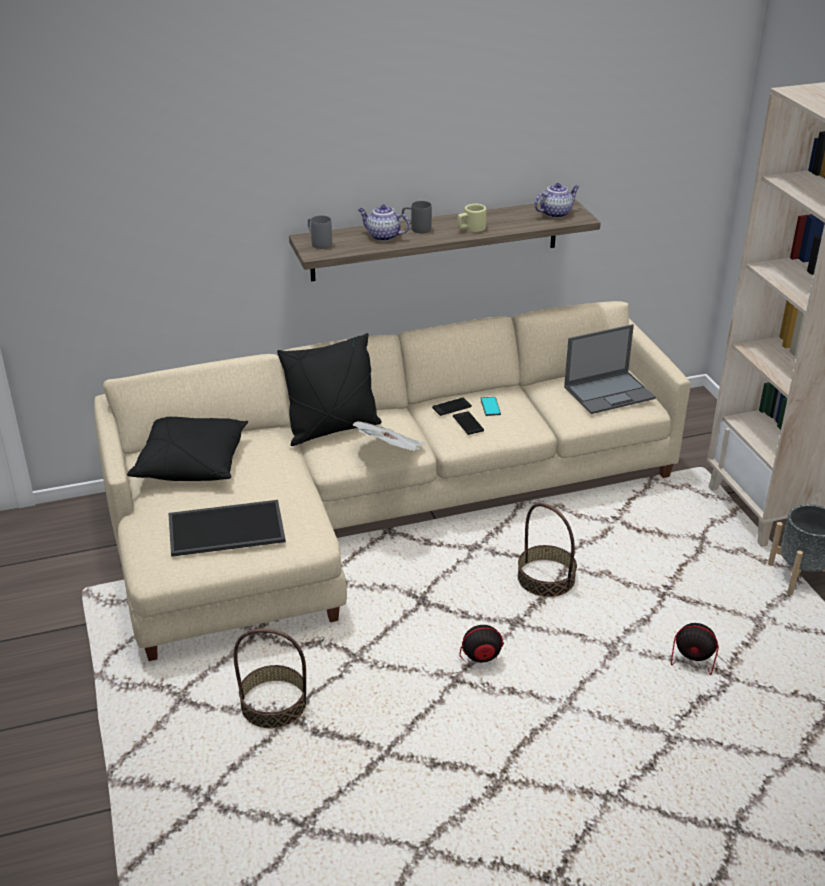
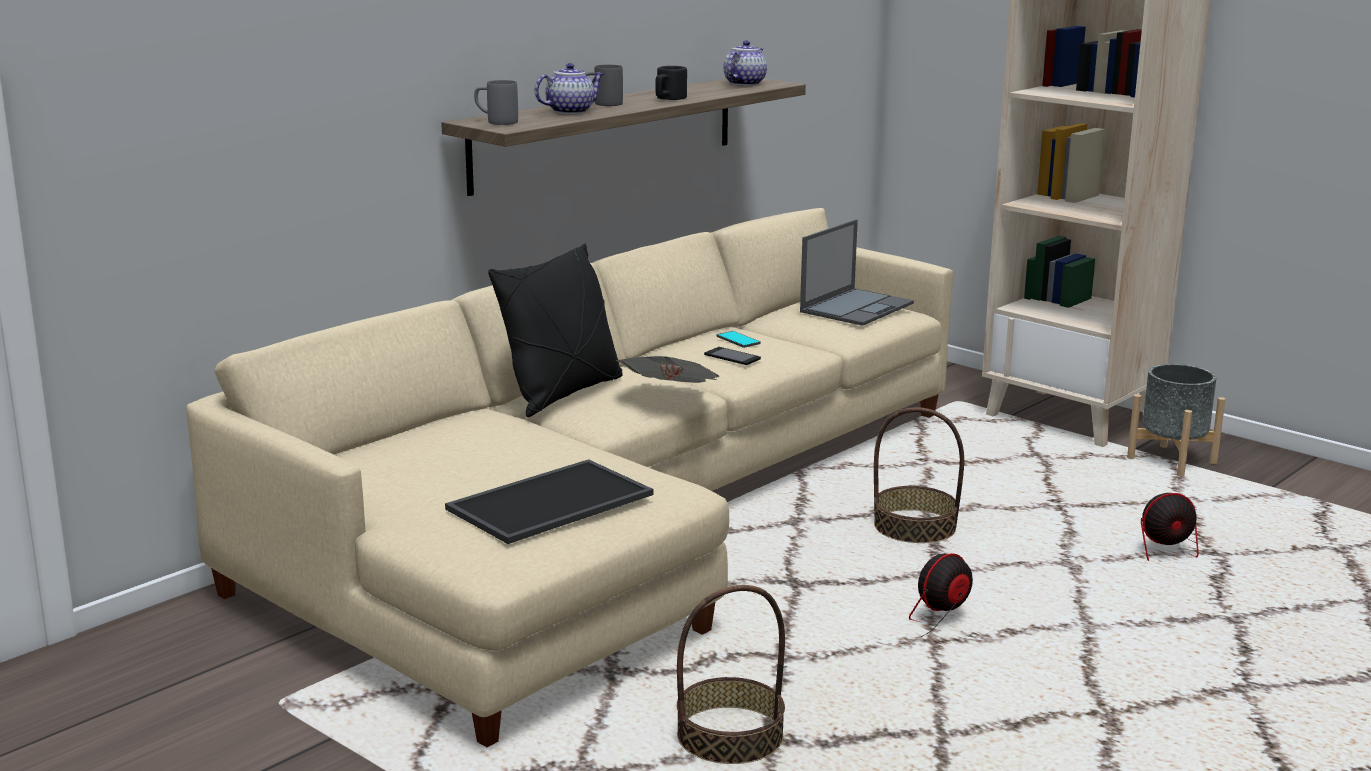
camera: 30 degrees left, 15 degrees down
black pillow [127,417,248,481] -> none
teapot [358,205,410,241] -> teapot turned 150 degrees clockwise [535,63,604,114]
phone [432,398,472,416] -> none
beige mug [457,204,486,232] -> black mug [655,66,687,100]

